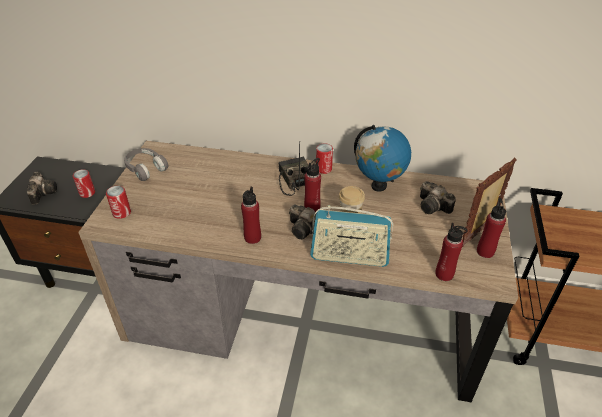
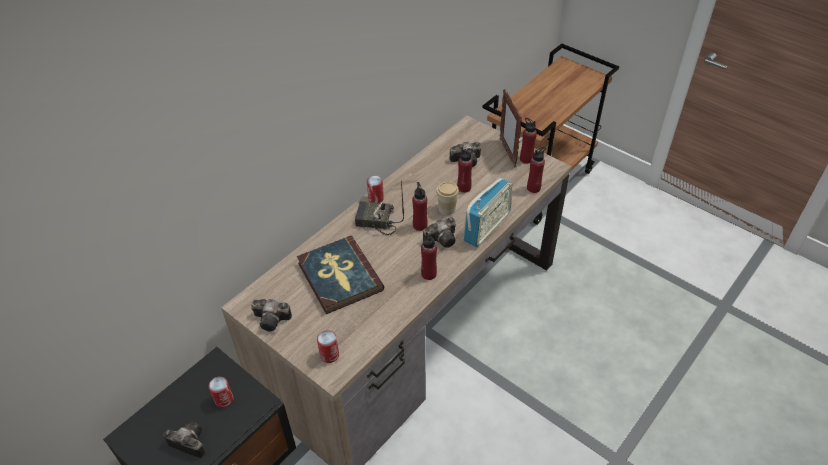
camera: 60 degrees left, 5 degrees up
grey headphones [124,148,168,181] -> camera [251,299,292,332]
globe [354,125,411,192] -> none
none -> book [297,236,384,314]
none -> red bottle [457,148,474,193]

